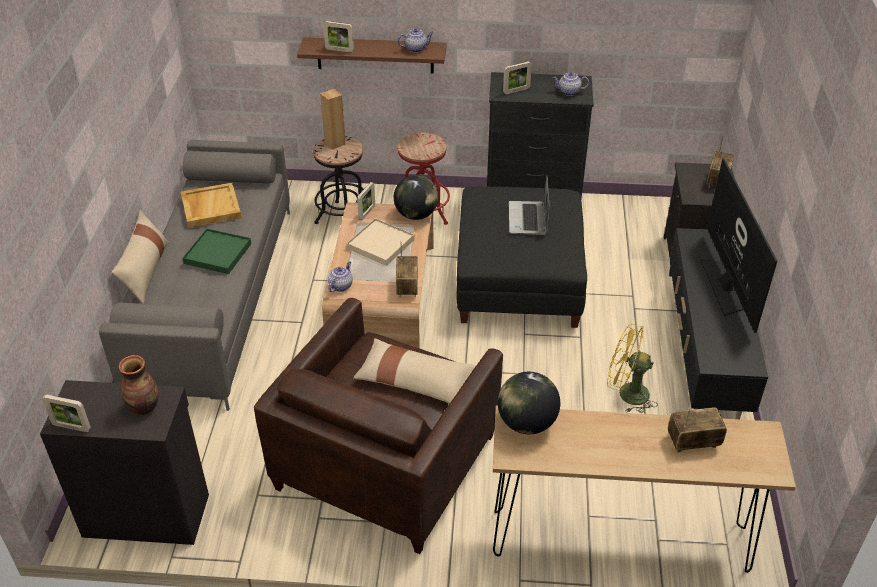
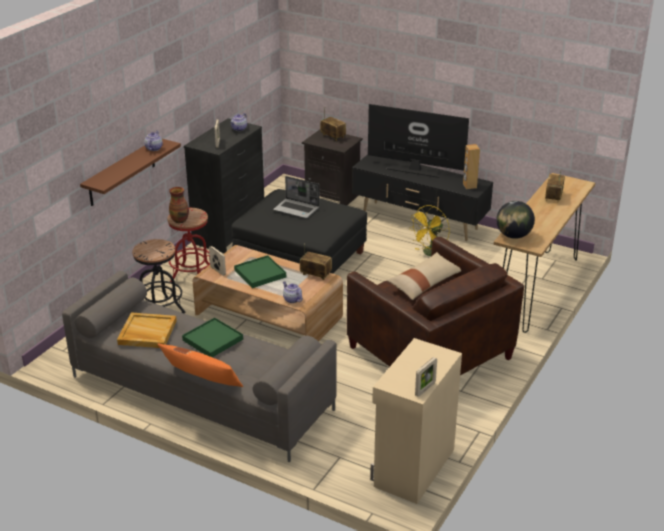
camera: 65 degrees left, 10 degrees down
black cabinet [40,380,209,545] -> beige cabinet [370,338,462,504]
beige pillow [112,210,169,304] -> orange pillow [158,343,243,387]
vase [119,355,159,415] -> vase moved to [169,187,189,223]
brown speaker [320,89,346,150] -> brown speaker moved to [463,144,480,189]
picture frame [323,21,354,52] -> none
beige tray [347,218,414,266] -> green tray [234,255,286,288]
globe [394,175,438,220] -> none

